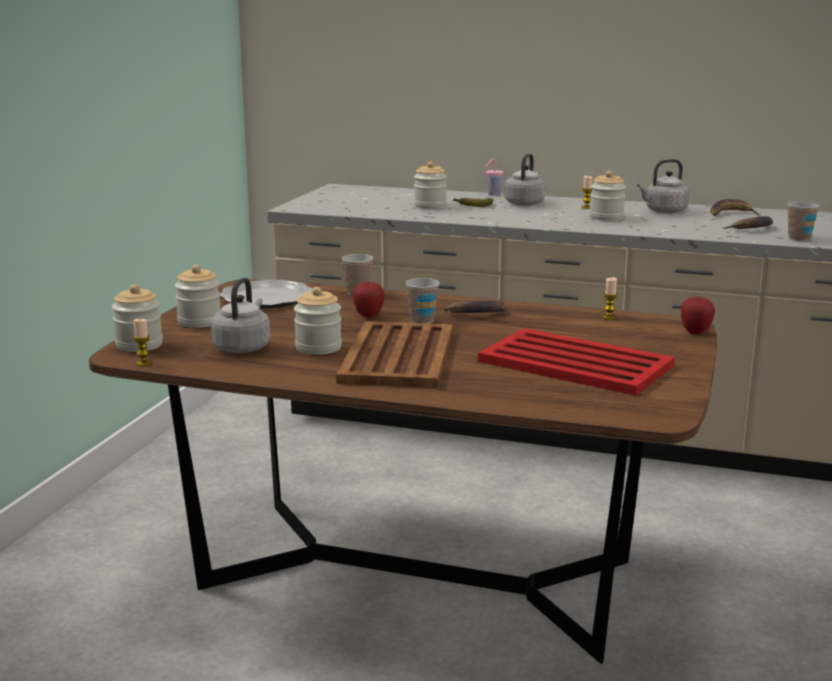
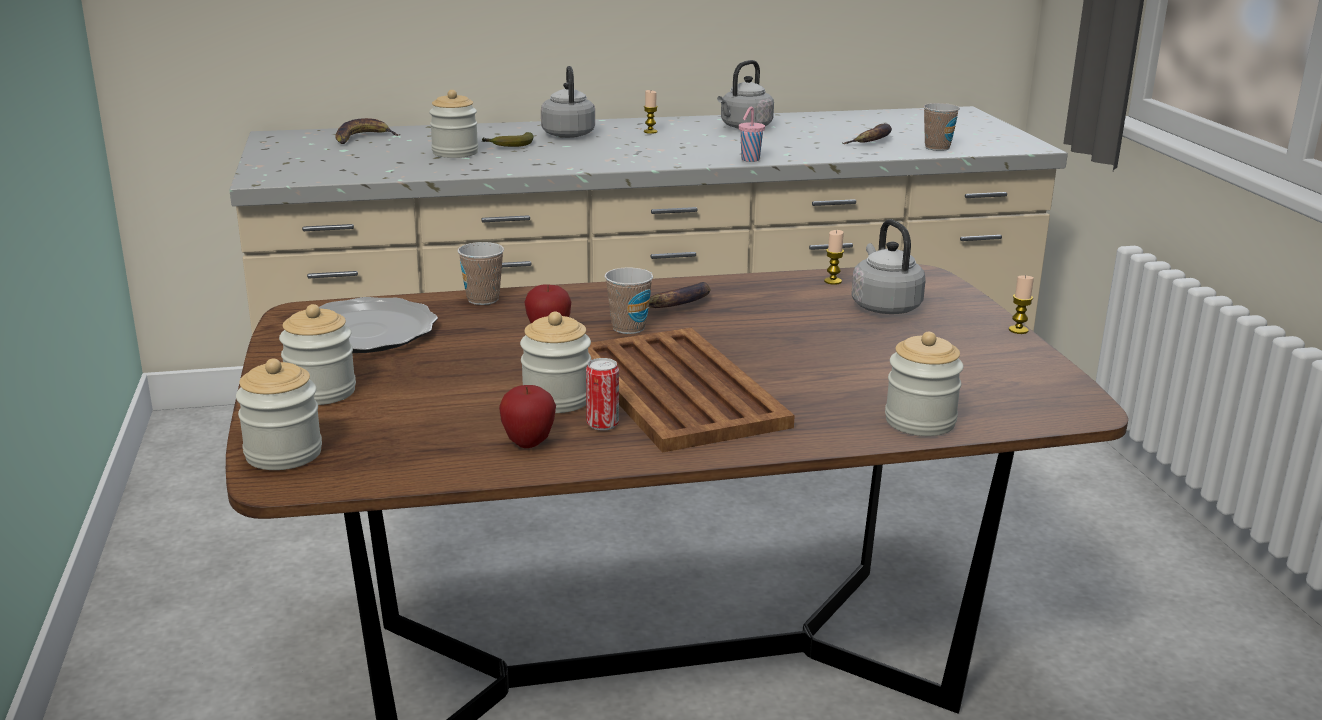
camera: 30 degrees left, 5 degrees up
candle [133,319,152,366] -> candle moved to [1009,276,1034,334]
grey kettle [211,277,270,353] -> grey kettle moved to [851,219,926,314]
red tray [478,328,675,396] -> none
pink cup [486,159,504,196] -> pink cup moved to [739,107,765,162]
jar [589,171,626,221] -> jar moved to [885,332,964,436]
apple [681,296,715,334] -> apple moved to [499,385,556,448]
banana [710,199,759,216] -> banana moved to [335,118,401,144]
none -> can [586,358,619,431]

